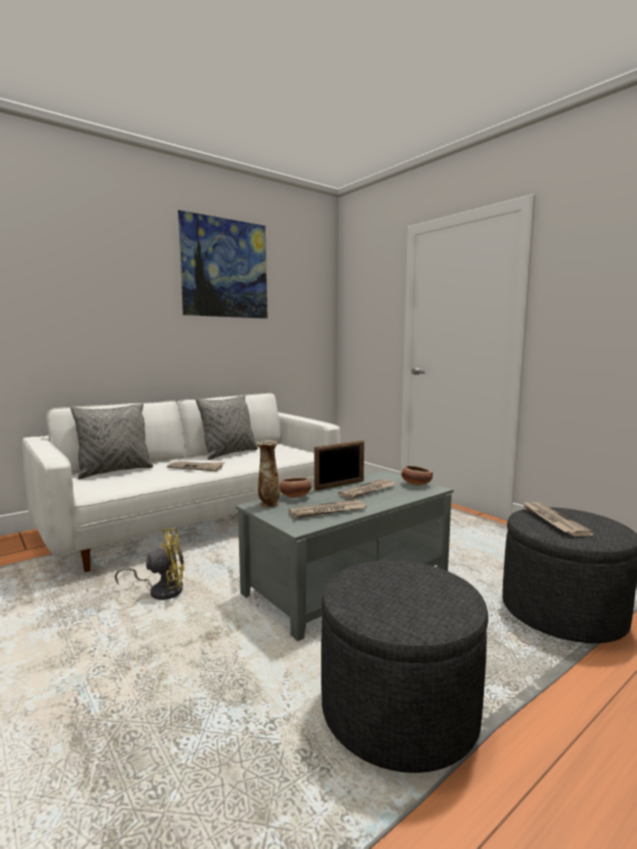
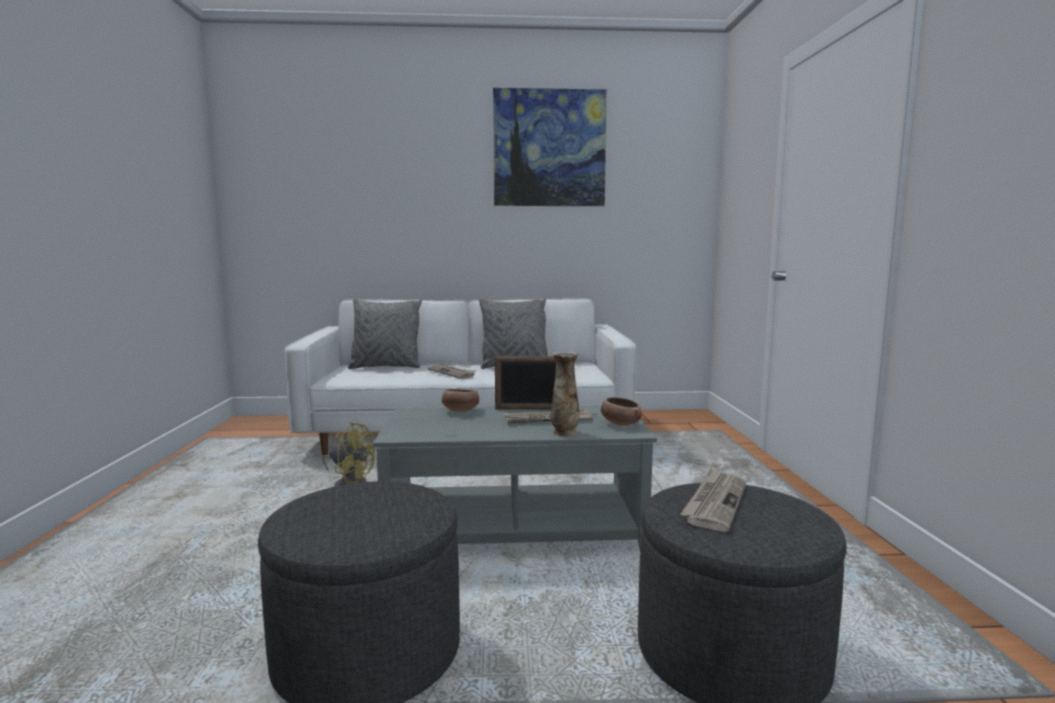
camera: 35 degrees right, 0 degrees up
vase [256,440,280,507] -> vase moved to [551,352,579,436]
newspaper [289,499,366,519] -> none

